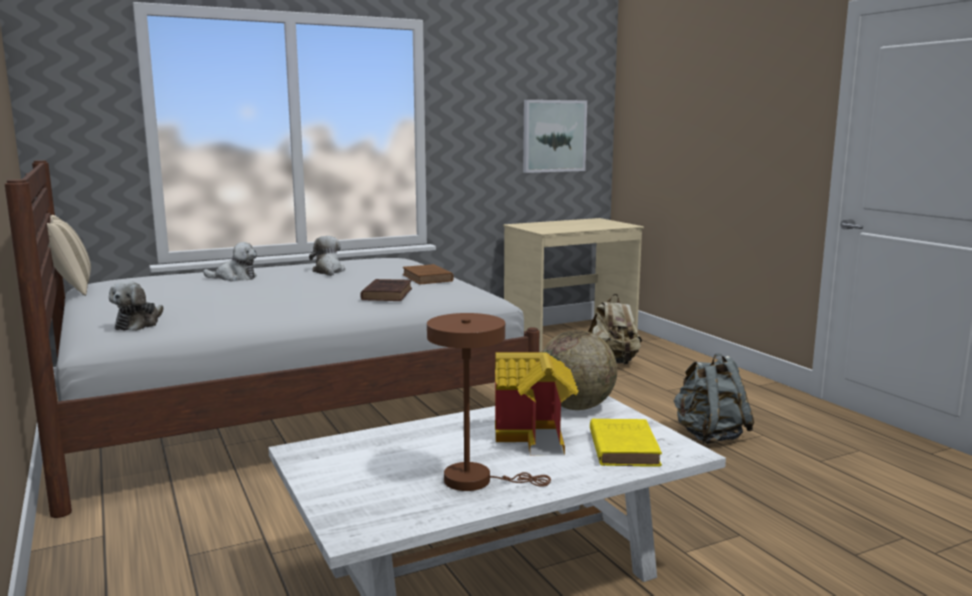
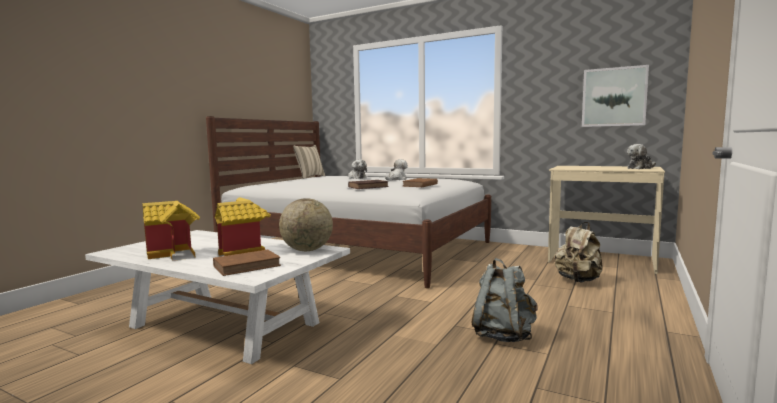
camera: 55 degrees right, 5 degrees down
plush toy [109,281,163,331] -> plush toy moved to [627,144,656,169]
brown table lamp [427,313,551,491] -> toy house [142,201,200,261]
yellow book [590,419,662,467] -> brown book [213,250,281,276]

